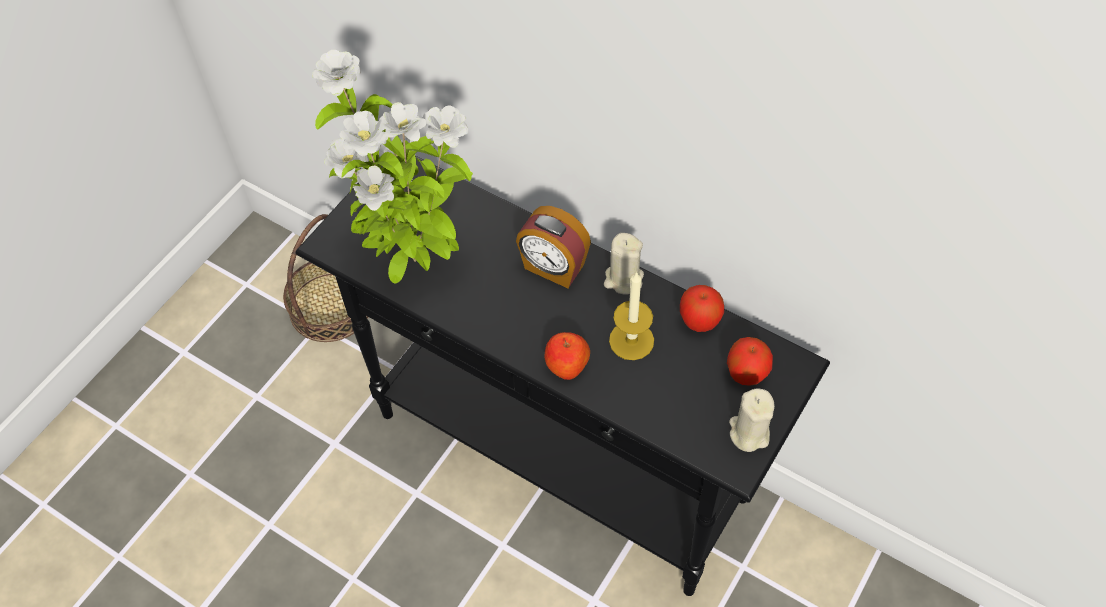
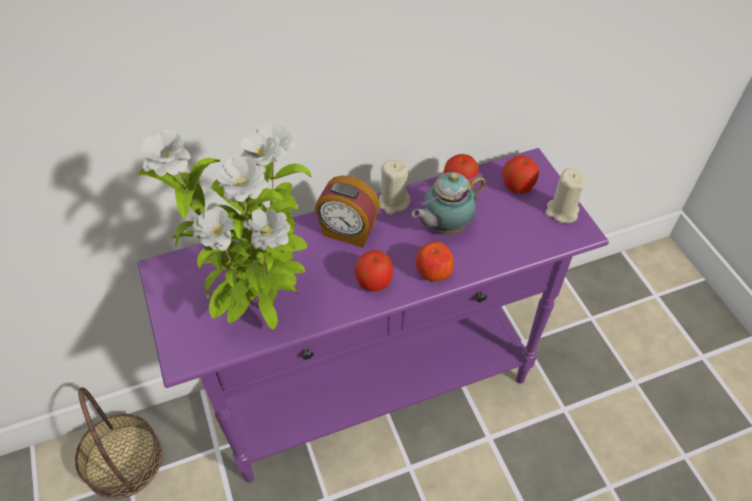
camera: 55 degrees left, 5 degrees down
black console table [295,156,830,596] -> purple console table [138,148,609,482]
alarm clock [516,206,591,288] -> alarm clock turned 45 degrees clockwise [315,175,380,248]
candle [609,272,654,360] -> teapot [411,172,486,235]
none -> apple [355,250,393,292]

